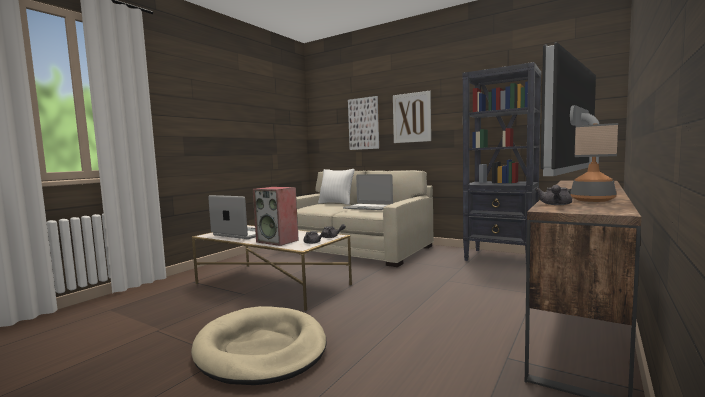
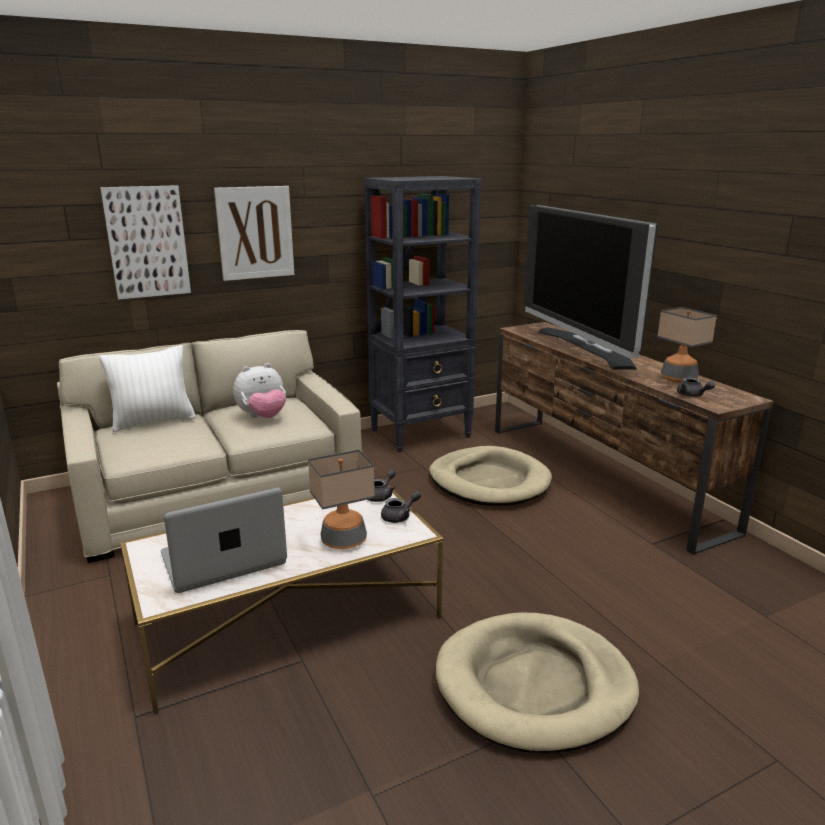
camera: 60 degrees left, 15 degrees up
speaker [253,187,299,246] -> table lamp [308,450,375,549]
laptop [343,174,393,210] -> plush toy [233,363,286,418]
none -> beige dog bed [429,446,552,506]

